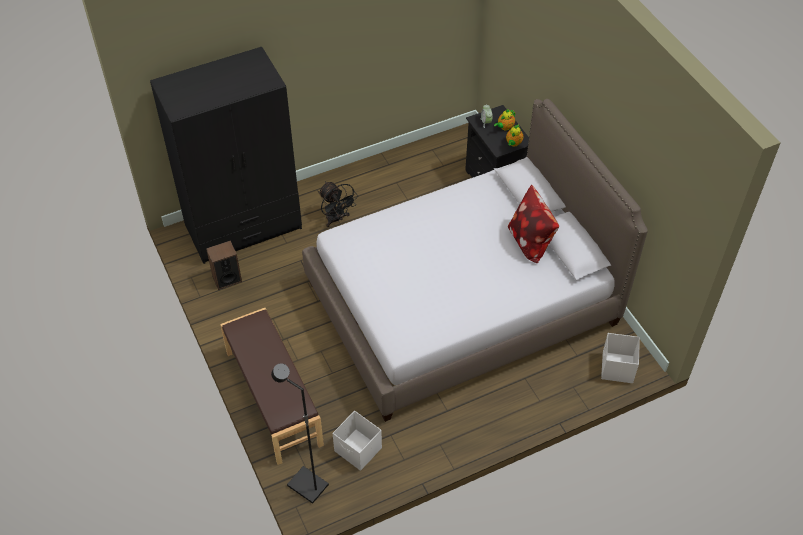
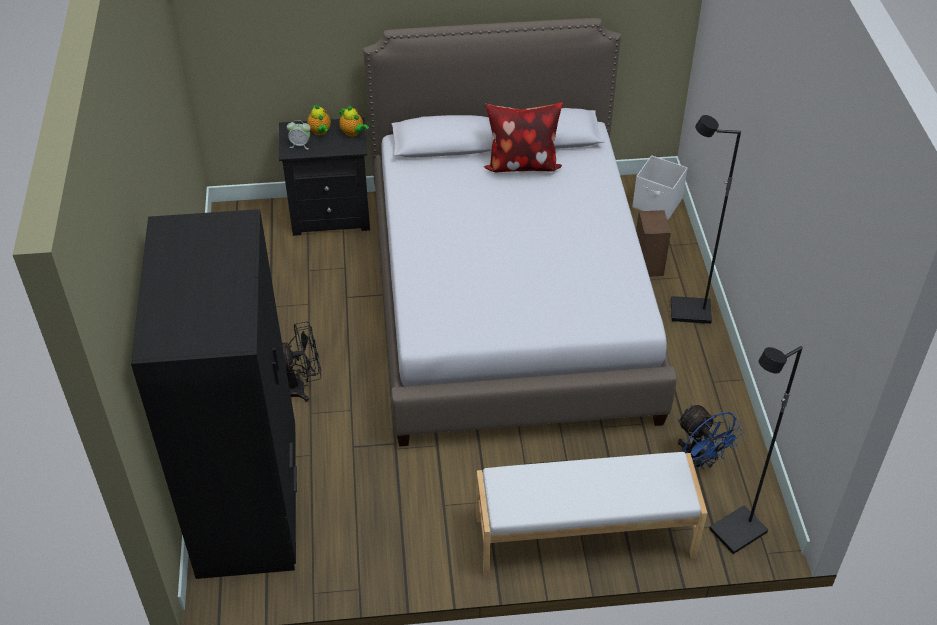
camera: 70 degrees left, 5 degrees down
speaker [206,240,242,290] -> speaker moved to [636,210,671,277]
brown bench [220,308,324,465] -> white bench [476,452,707,577]
white storage box [333,411,382,471] -> blue fan [677,404,744,470]
none -> black floor lamp [671,115,741,324]

